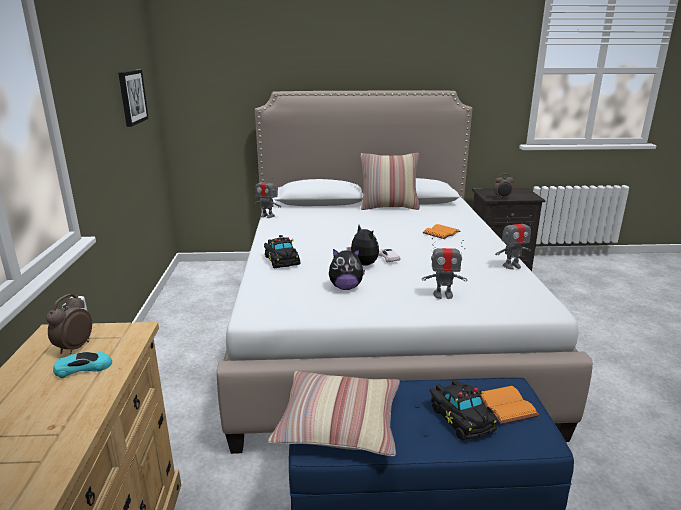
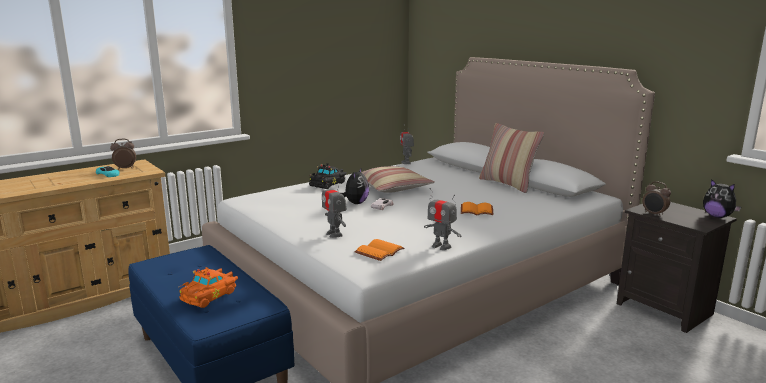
camera: 55 degrees right, 5 degrees down
picture [118,70,149,127] -> none
pillow [268,371,400,456] -> pillow moved to [361,166,435,193]
plush toy [329,249,365,290] -> plush toy moved to [703,179,741,218]
black toy car [429,379,498,441] -> orange toy car [178,267,238,308]
orange book [481,386,539,424] -> orange book moved to [354,239,404,261]

